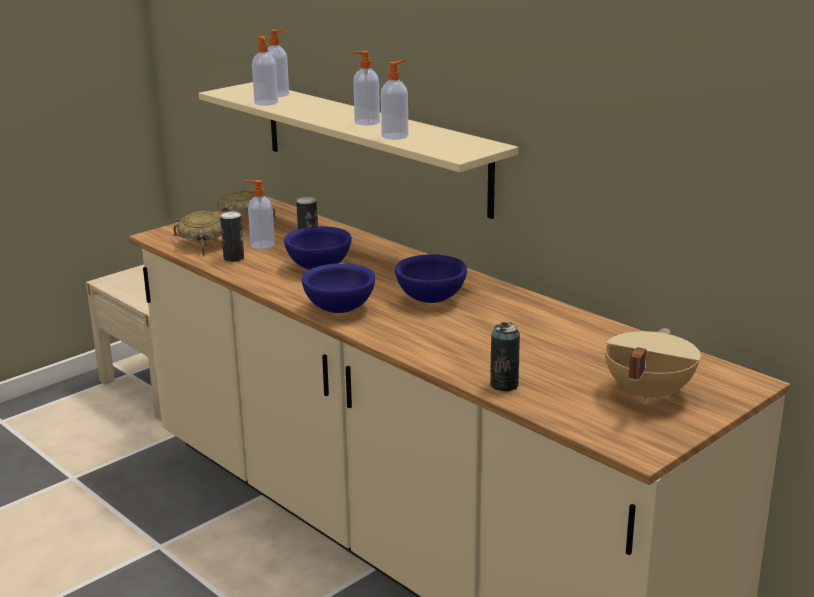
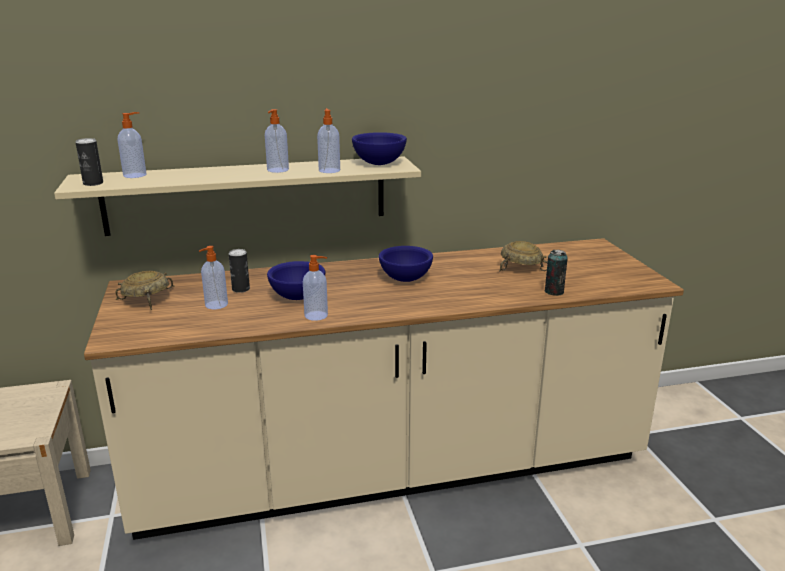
camera: 60 degrees left, 0 degrees up
beige bowl [173,211,222,256] -> beige bowl moved to [499,241,548,272]
can [220,211,244,262] -> can moved to [75,138,103,186]
soap dispenser [252,36,278,106] -> soap dispenser moved to [303,255,328,321]
blue bowl [302,263,375,313] -> blue bowl moved to [352,132,407,165]
beige cooking pot [605,328,701,403] -> none

